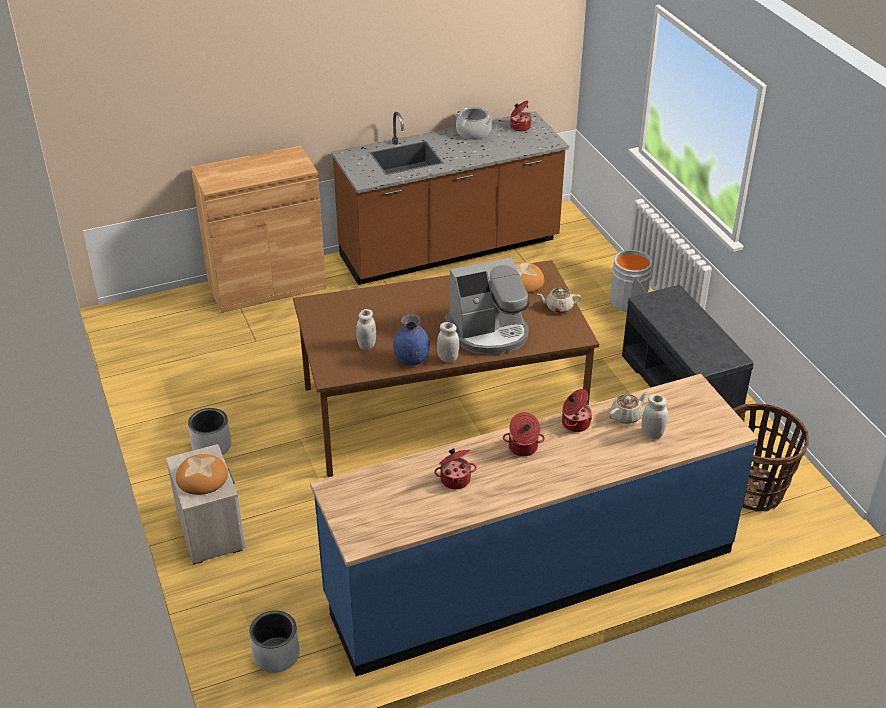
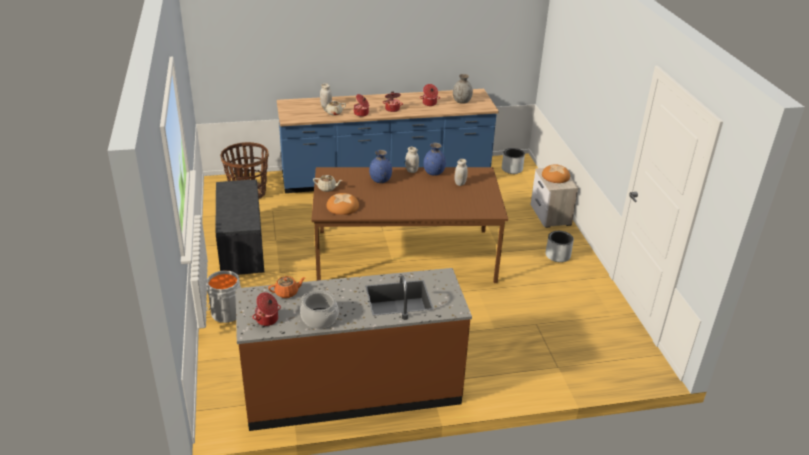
camera: 170 degrees left, 5 degrees down
brown cabinet [191,146,326,313] -> none
coffee machine [445,257,530,355] -> blue vase [369,150,392,183]
none -> orange teapot [268,276,306,298]
none -> grey vase [453,74,473,104]

